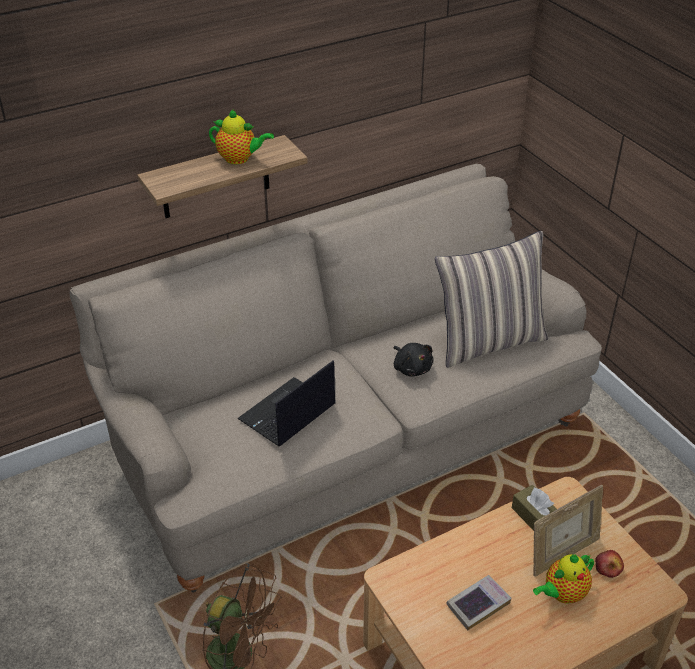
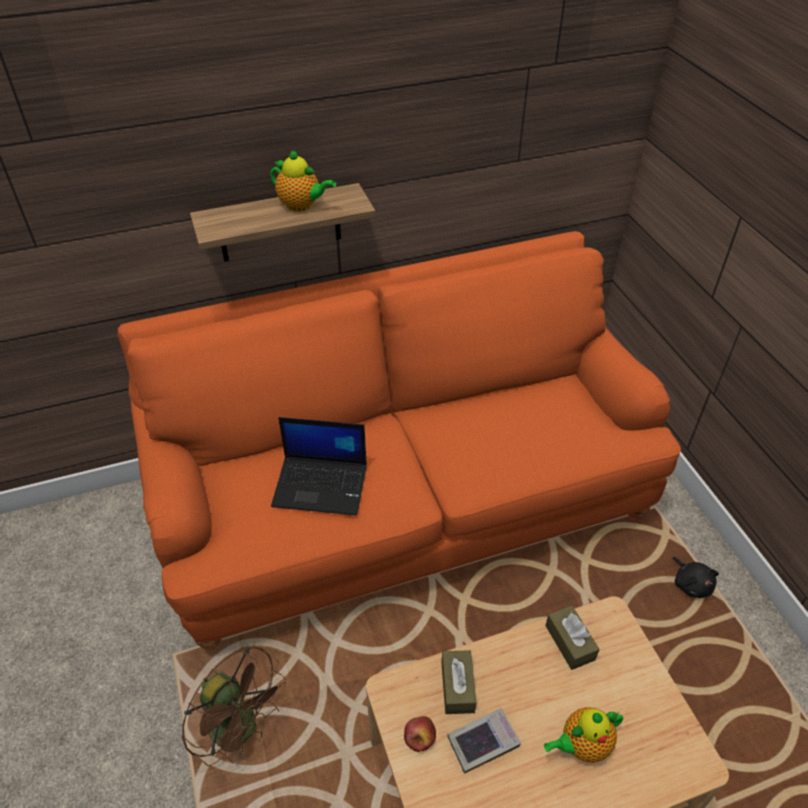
camera: 10 degrees right, 5 degrees up
beige sofa [70,164,602,593] -> orange sofa [117,231,681,650]
laptop [238,360,335,446] -> laptop turned 135 degrees counterclockwise [271,417,367,516]
black plush toy [394,343,433,376] -> black plush toy moved to [673,557,719,598]
pillow [435,231,549,368] -> none
picture frame [533,485,603,577] -> none
apple [595,550,624,578] -> apple moved to [404,716,436,752]
none -> brown tissue box [441,650,476,714]

